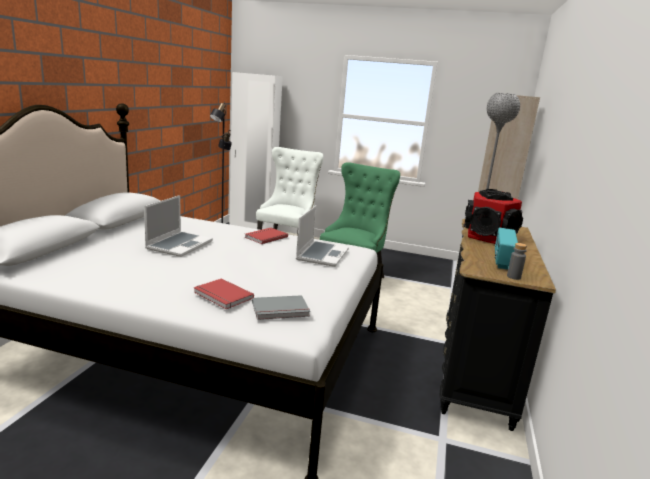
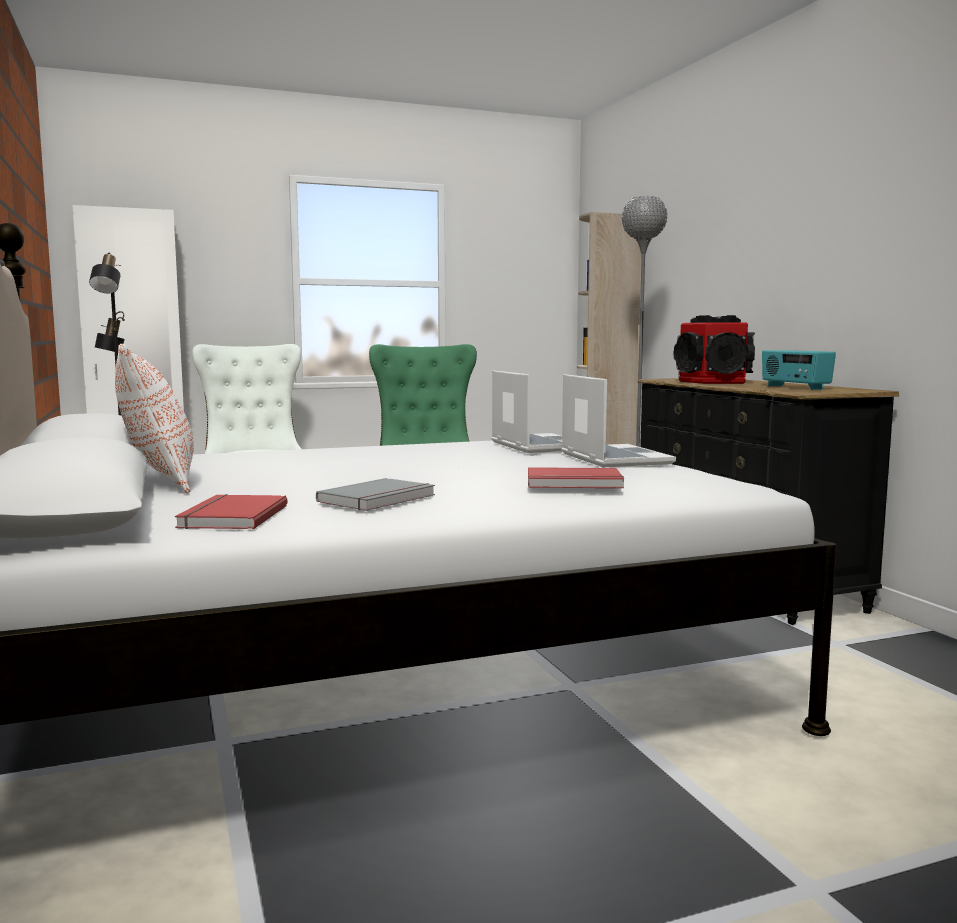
camera: 35 degrees left, 10 degrees down
laptop [144,195,213,257] -> laptop moved to [561,374,676,467]
red book [244,228,288,244] -> red book moved to [175,494,287,529]
grey book [252,295,310,320] -> grey book moved to [316,478,435,511]
grey bottle [507,243,527,280] -> none
none -> white pillow [115,344,194,494]

